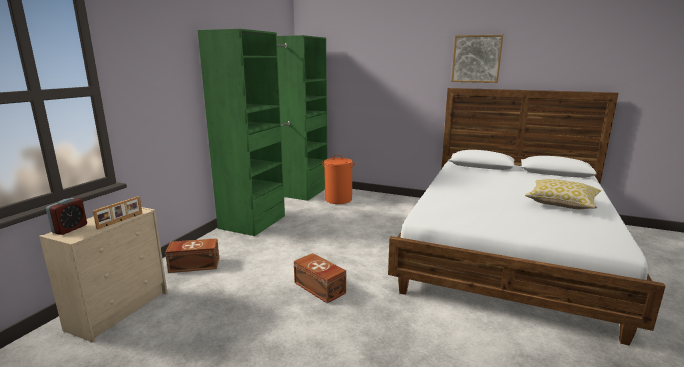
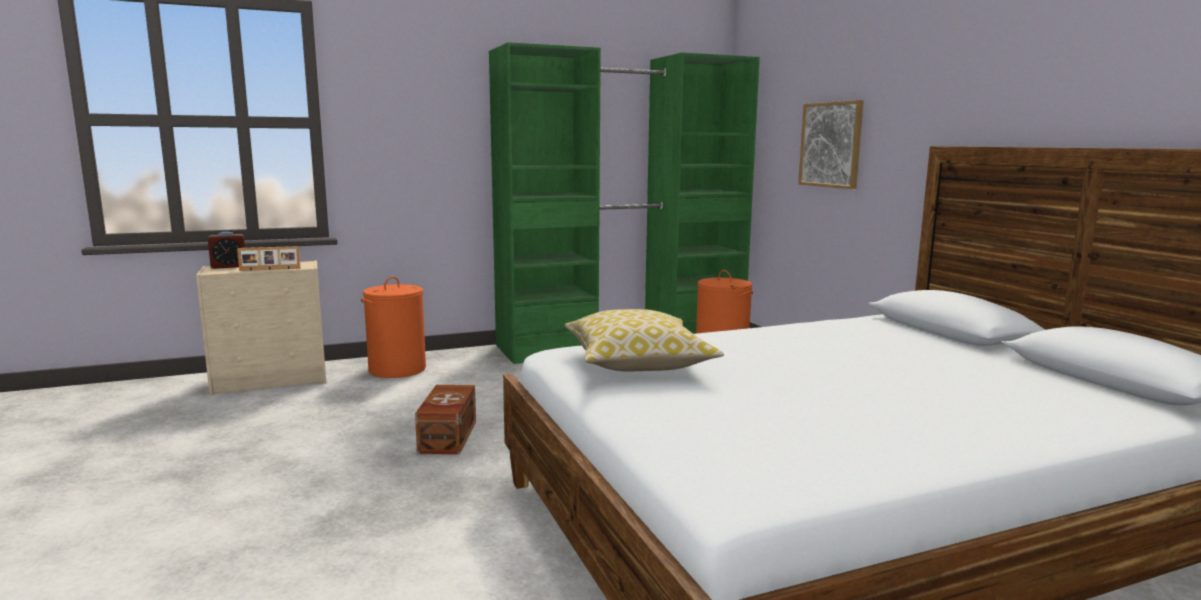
camera: 45 degrees right, 5 degrees down
brown storage box [165,238,219,273] -> orange laundry basket [361,276,426,378]
picture [451,35,503,83] -> picture moved to [798,100,864,189]
pillow [525,179,601,209] -> pillow moved to [565,309,724,372]

